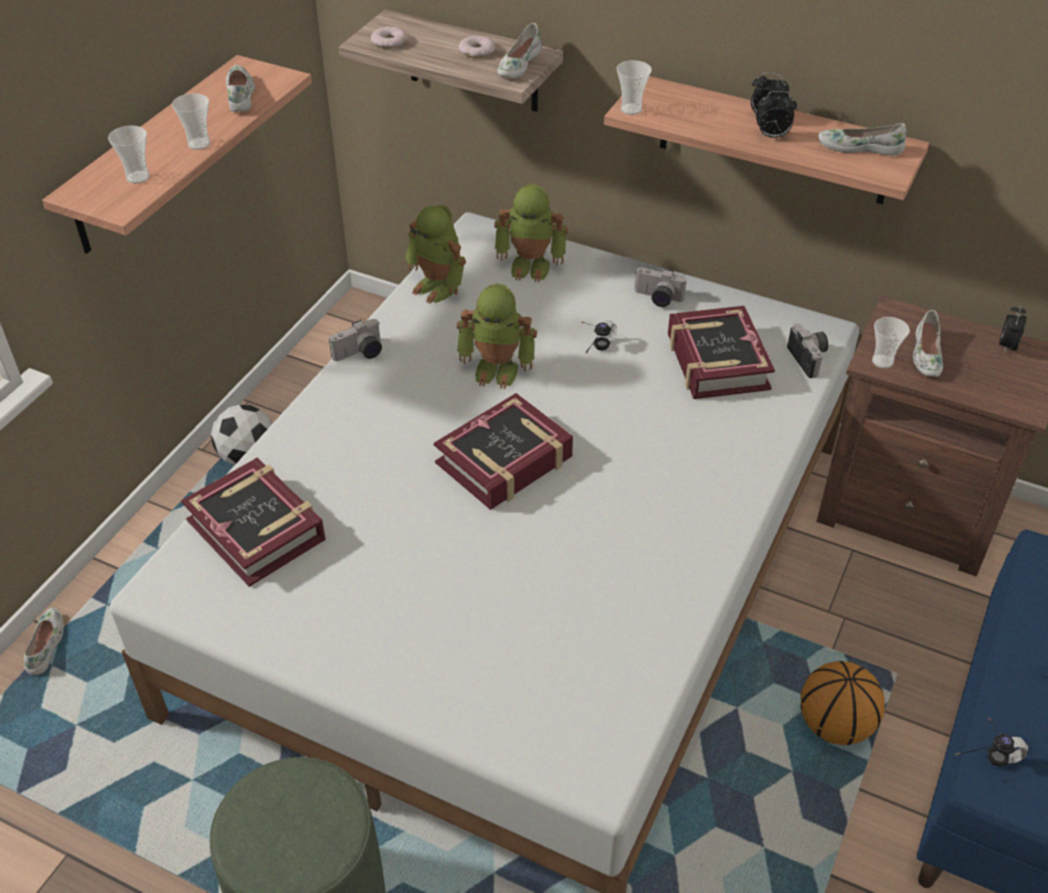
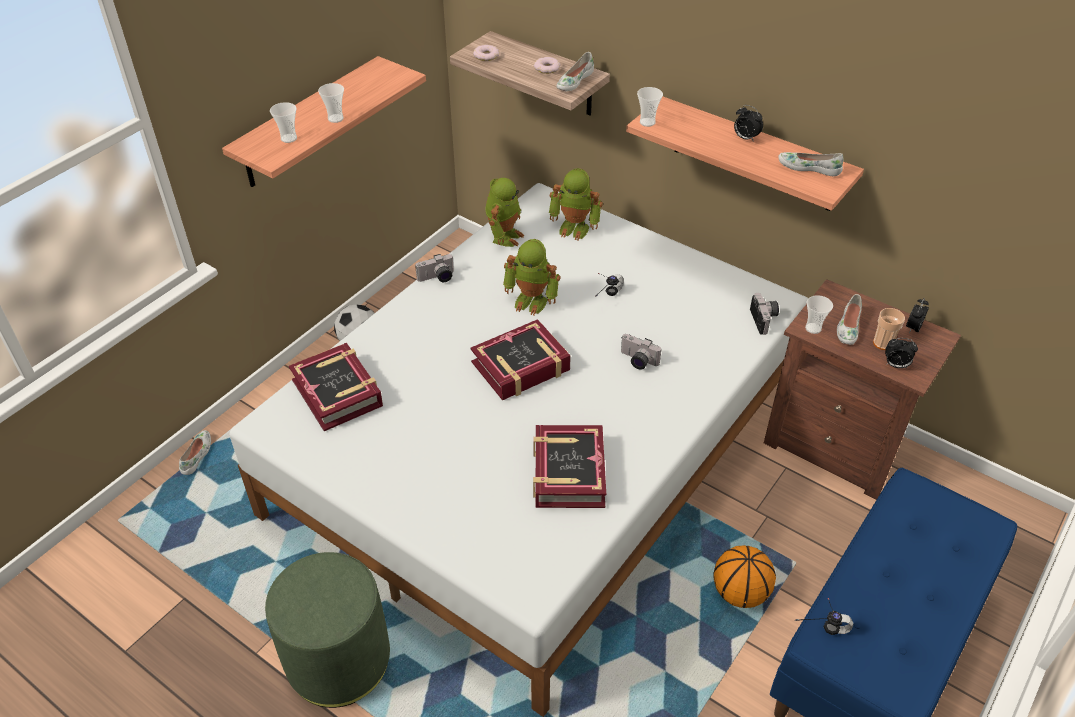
camera: 10 degrees right, 0 degrees up
white shoe [226,65,255,112] -> none
toy robot [405,205,466,304] -> toy robot turned 120 degrees counterclockwise [485,178,524,247]
camera [635,267,687,307] -> camera moved to [621,334,661,370]
book [668,306,775,399] -> book moved to [533,425,606,508]
alarm clock [756,91,797,138] -> alarm clock moved to [885,338,918,368]
none -> cup [873,308,905,350]

